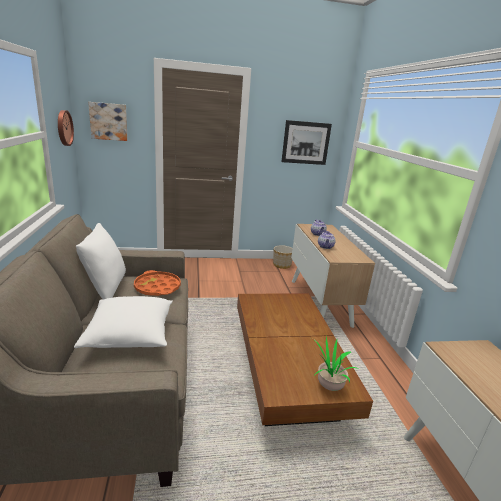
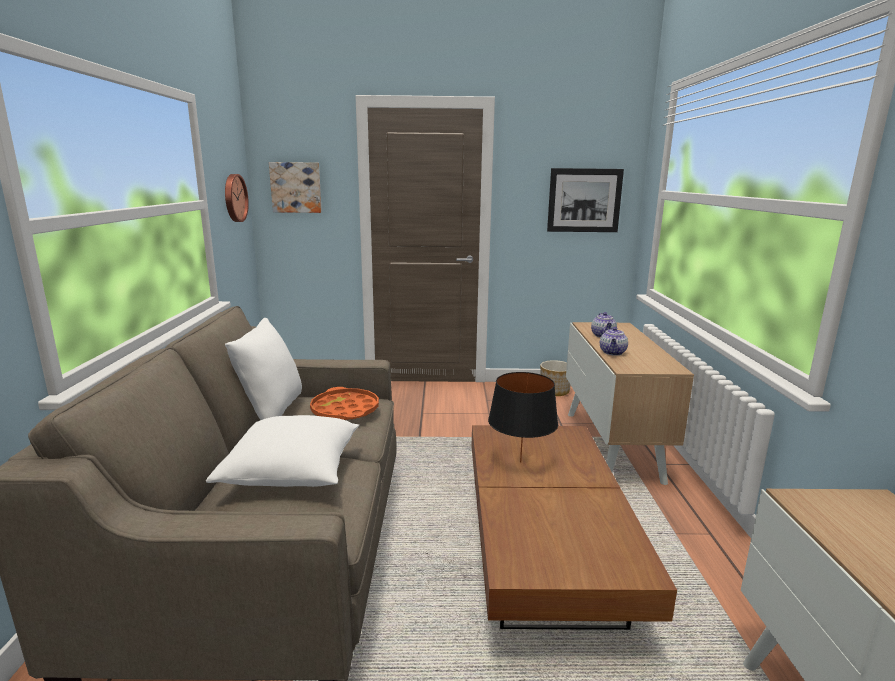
camera: 10 degrees right, 5 degrees down
potted plant [311,337,360,391] -> none
none -> black table lamp [488,372,558,463]

